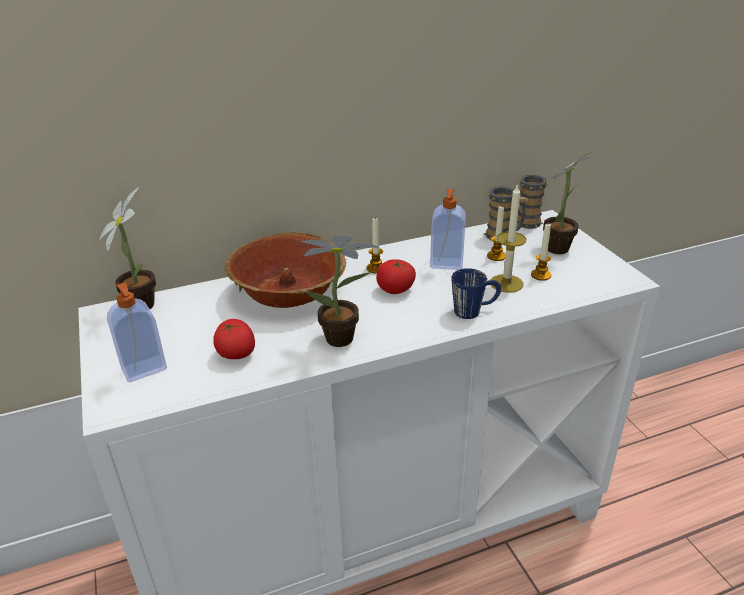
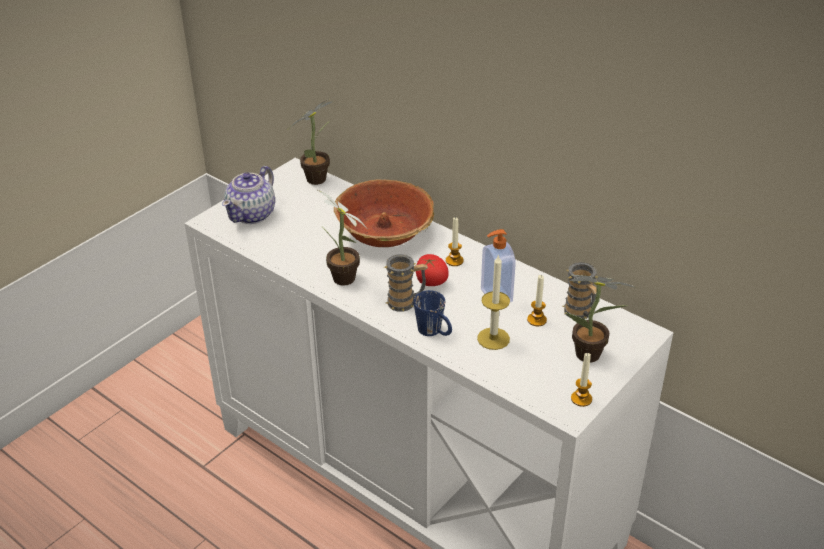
camera: 60 degrees right, 5 degrees up
soap dispenser [107,282,167,382] -> teapot [222,166,275,224]
tomato [213,319,255,359] -> none
mug [517,175,549,229] -> mug moved to [384,254,428,312]
candle [531,224,551,281] -> candle moved to [571,353,592,407]

